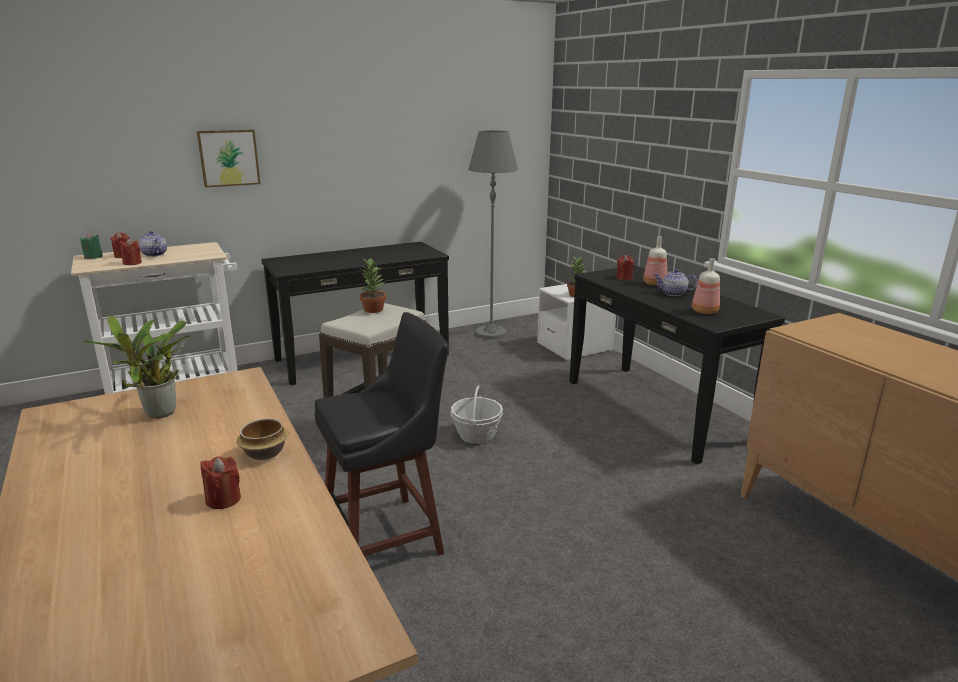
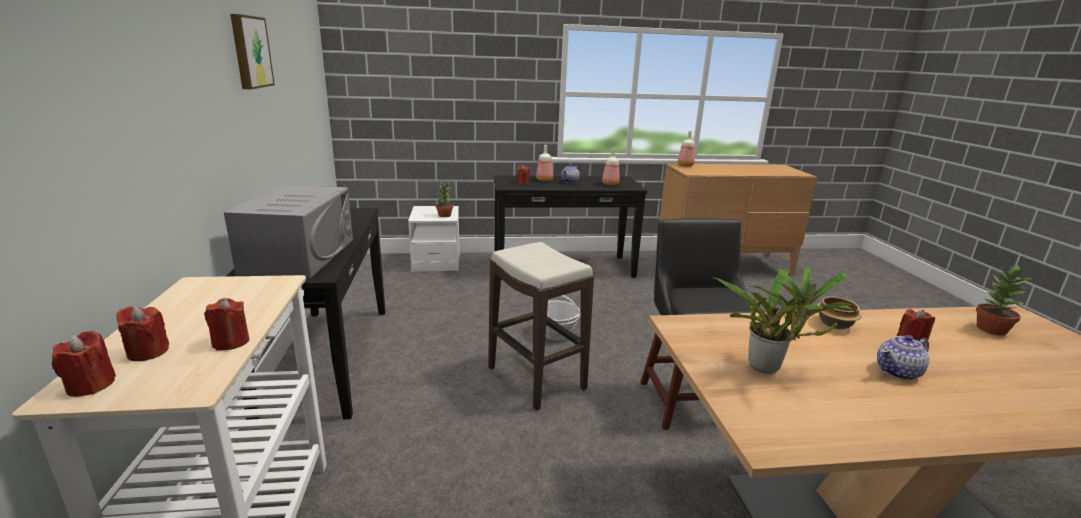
camera: 70 degrees left, 0 degrees up
green candle [80,233,103,259] -> red candle [52,331,116,397]
teapot [139,231,167,257] -> teapot moved to [877,335,929,380]
picture [197,130,260,187] -> picture moved to [230,14,275,89]
potted plant [359,258,386,313] -> potted plant moved to [976,264,1034,335]
grey floor lamp [468,130,518,339] -> none
none -> grey microwave [224,185,353,278]
none -> bottle [678,131,695,167]

